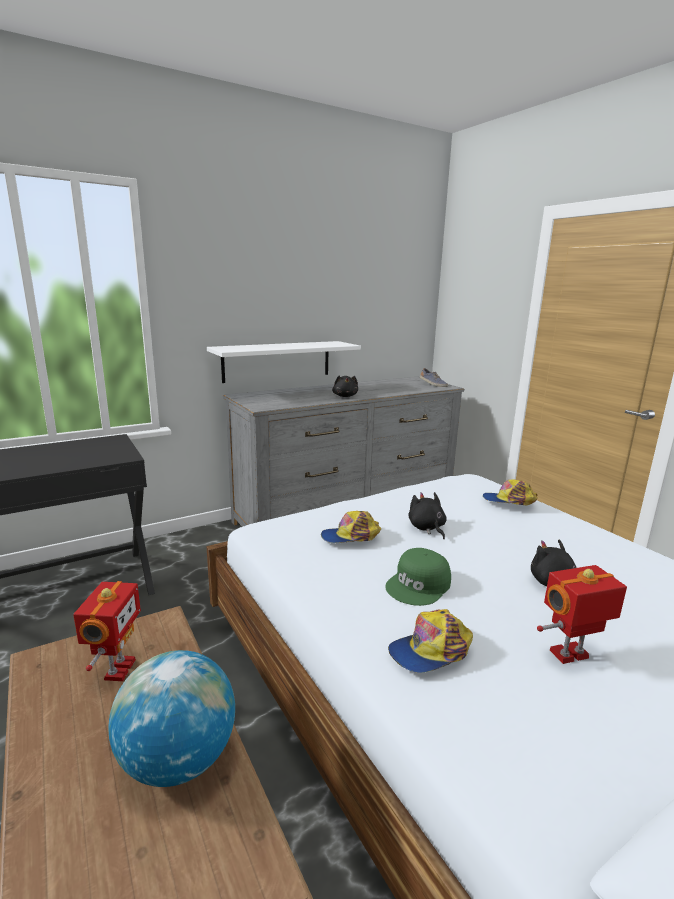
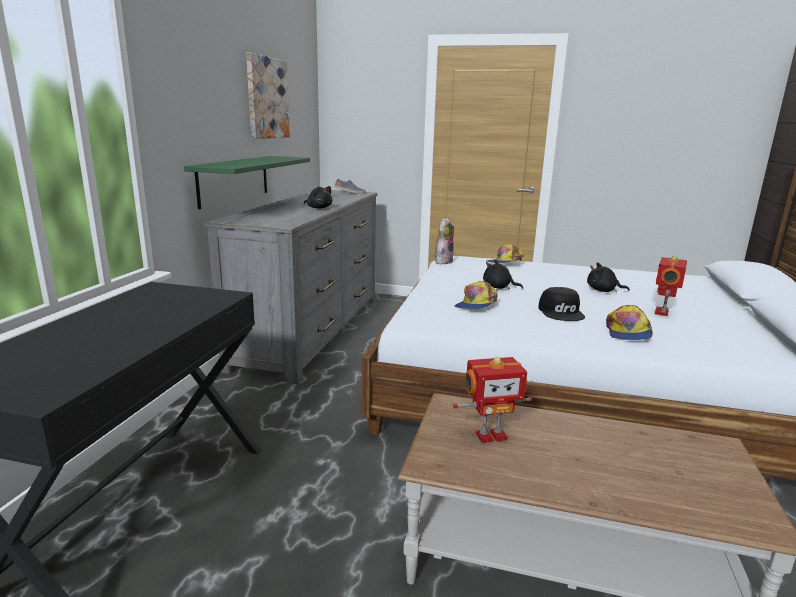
camera: 45 degrees left, 0 degrees up
toy robot [73,581,141,681] -> toy robot turned 120 degrees clockwise [453,357,532,443]
globe [108,650,235,787] -> none
white shelf [207,341,361,383] -> green shelf [184,156,310,209]
green cap [385,548,451,606] -> black cap [538,287,585,321]
none -> picture [246,53,290,139]
none -> plush toy [435,218,454,264]

